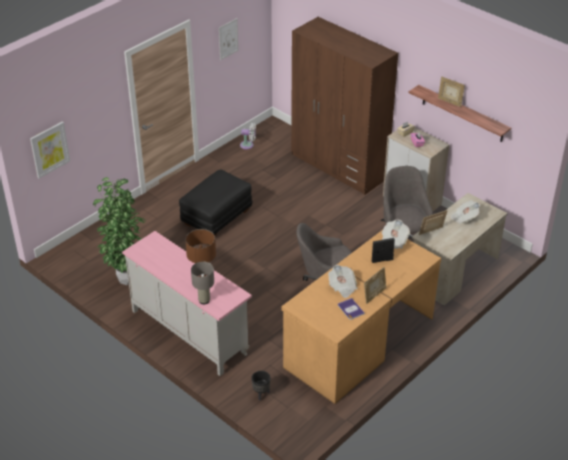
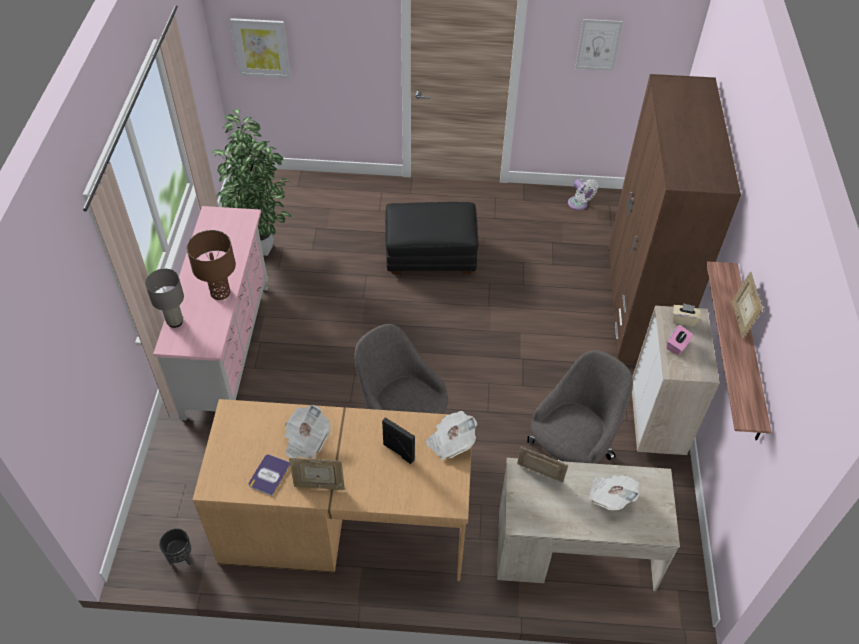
camera: 50 degrees right, 10 degrees up
black planter [252,371,270,401] -> black planter moved to [159,528,192,566]

